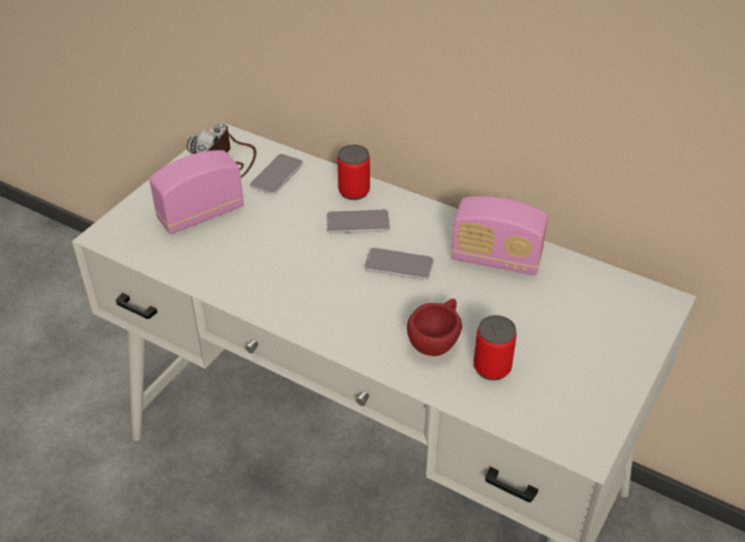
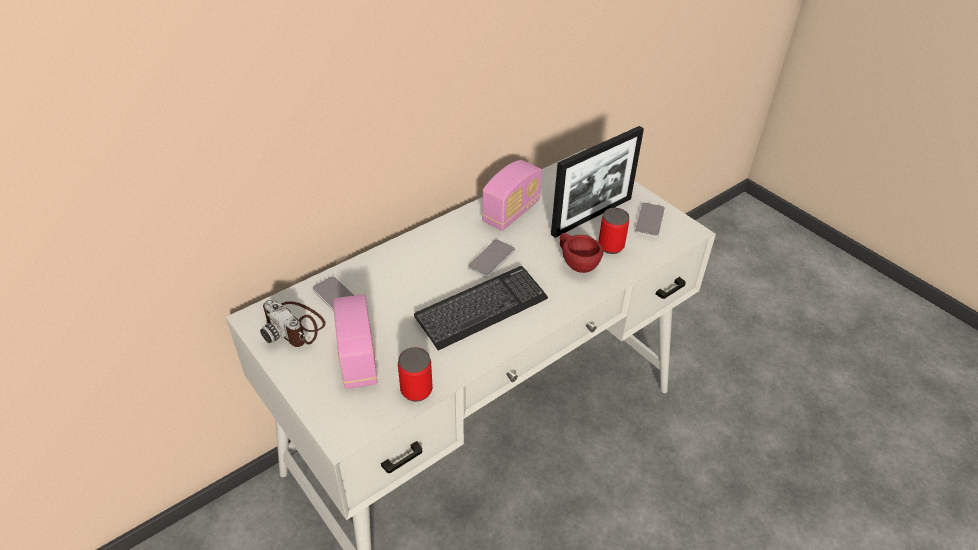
camera: 70 degrees left, 0 degrees up
phone [326,209,390,233] -> phone moved to [635,203,665,237]
can [337,145,370,200] -> can moved to [398,347,433,402]
none -> keyboard [414,266,548,350]
none -> picture frame [551,126,644,238]

